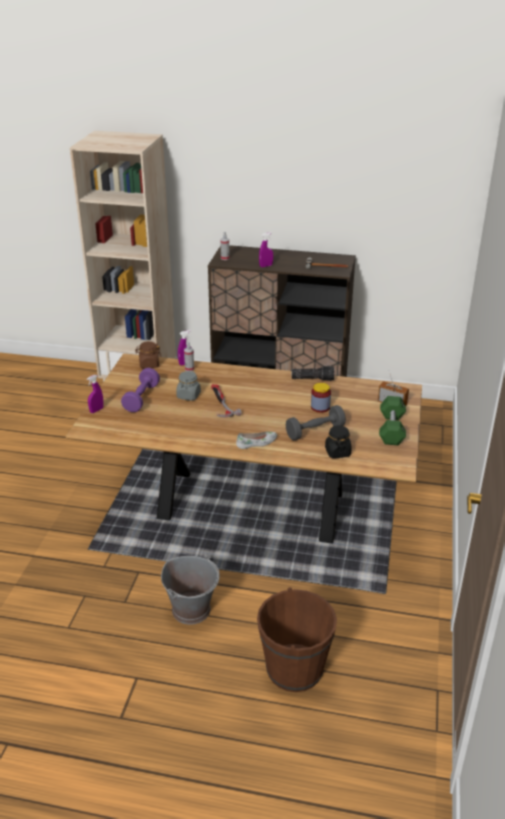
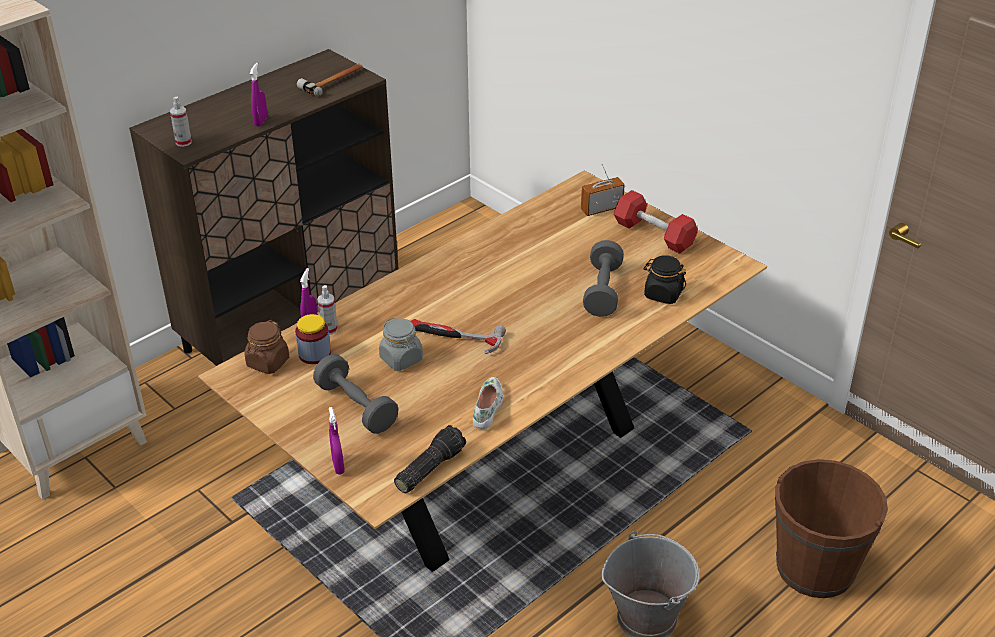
camera: 55 degrees left, 5 degrees up
purple dumbbell [121,368,160,412] -> grey dumbbell [313,354,399,434]
white shoe [236,432,277,449] -> white shoe moved to [473,377,503,429]
flashlight [292,366,334,381] -> flashlight moved to [394,425,466,493]
jar [311,383,331,413] -> jar moved to [295,314,331,364]
green dumbbell [379,396,406,445] -> red dumbbell [614,190,698,254]

